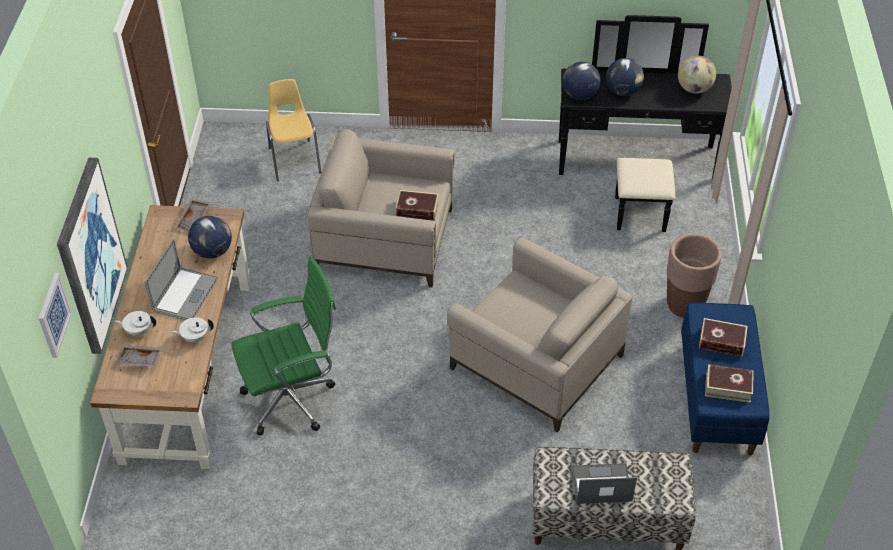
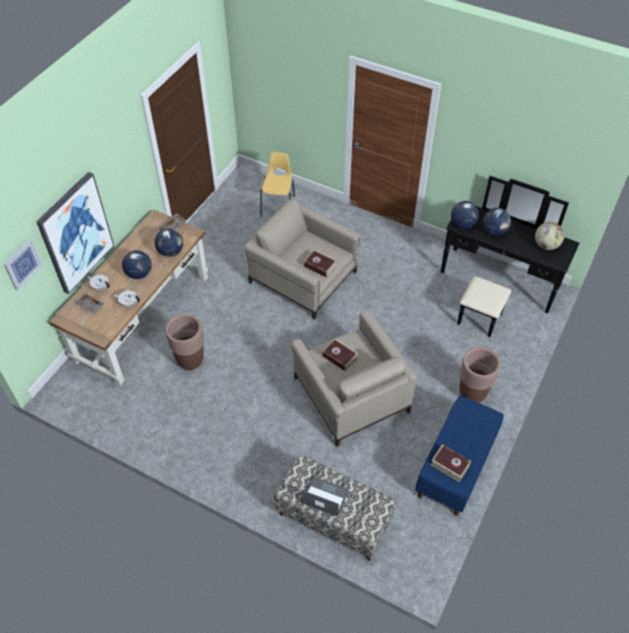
camera: 25 degrees right, 5 degrees up
laptop [145,239,218,320] -> globe [122,250,152,279]
green office chair [231,256,336,435] -> brown planter [166,314,204,370]
book [699,318,748,357] -> book moved to [322,339,358,372]

